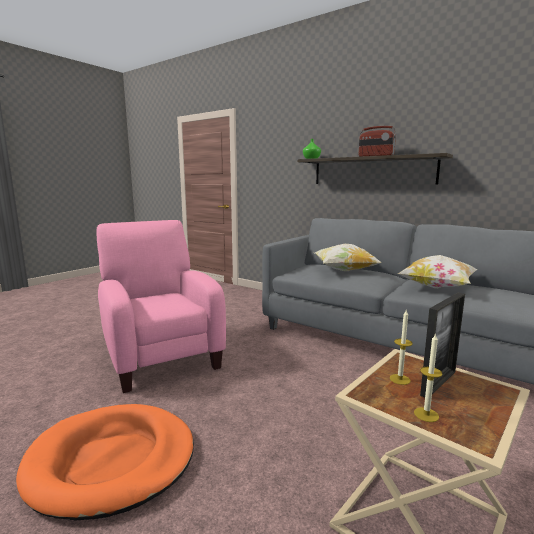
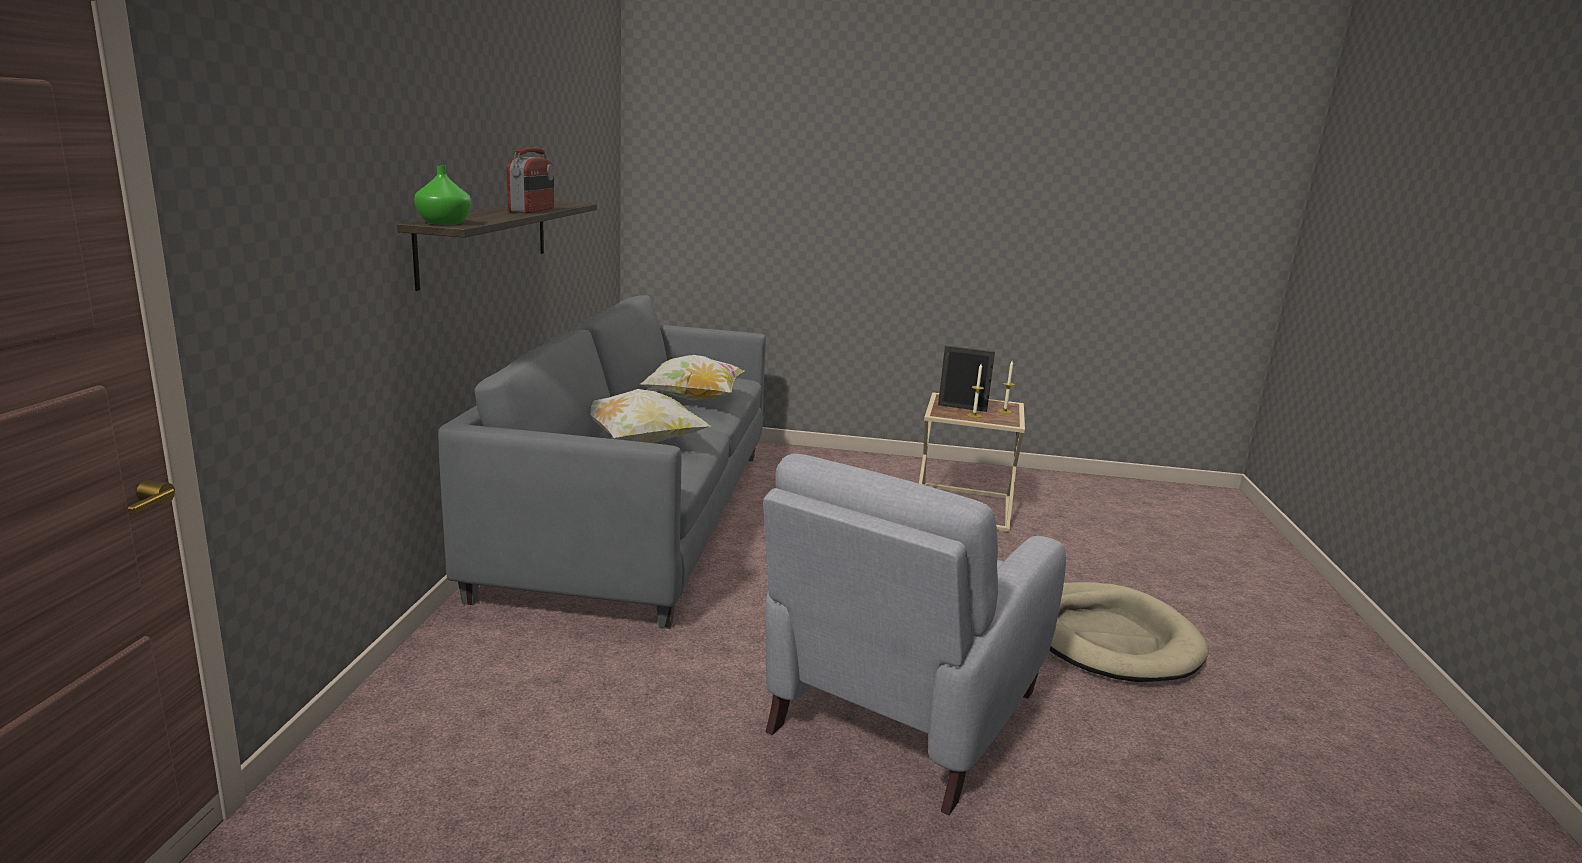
camera: 120 degrees left, 5 degrees up
orange dog bed [16,404,194,520] -> beige dog bed [1050,582,1208,682]
pink armchair [96,220,226,393] -> grey armchair [763,453,1066,815]

